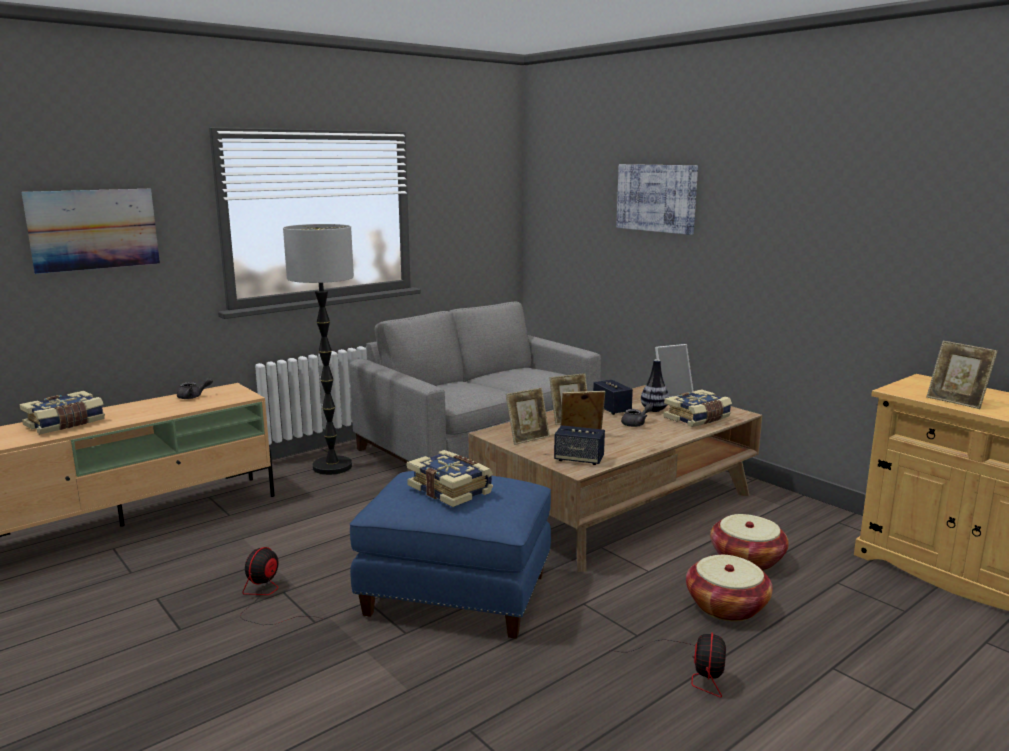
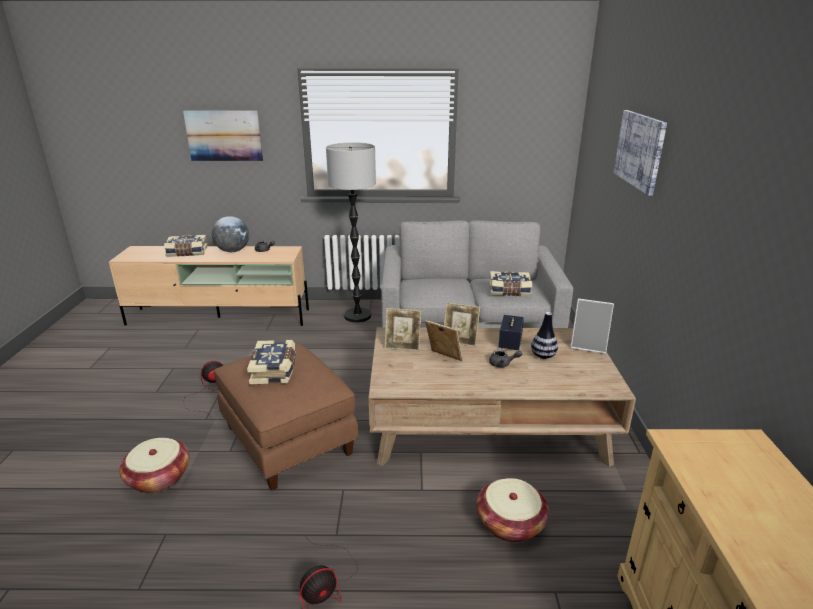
camera: 40 degrees right, 10 degrees up
blue ottoman [350,471,551,639] -> brown ottoman [214,343,358,491]
speaker [554,425,605,465] -> none
book [663,389,732,427] -> book moved to [489,271,532,296]
basket [686,555,773,621] -> basket moved to [119,438,190,493]
picture frame [926,341,998,409] -> none
none -> globe [212,216,249,252]

